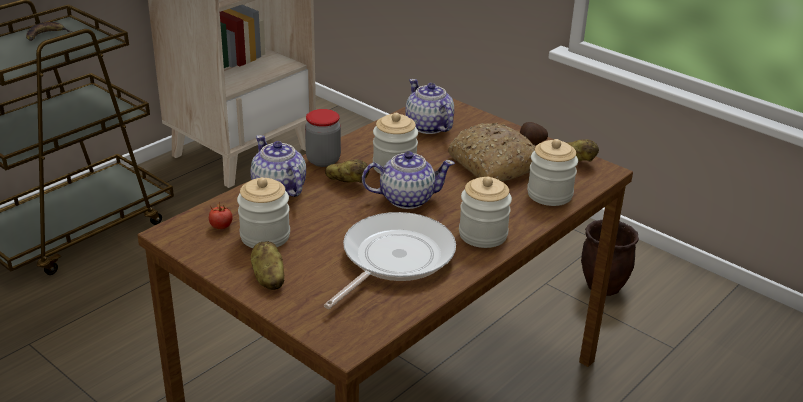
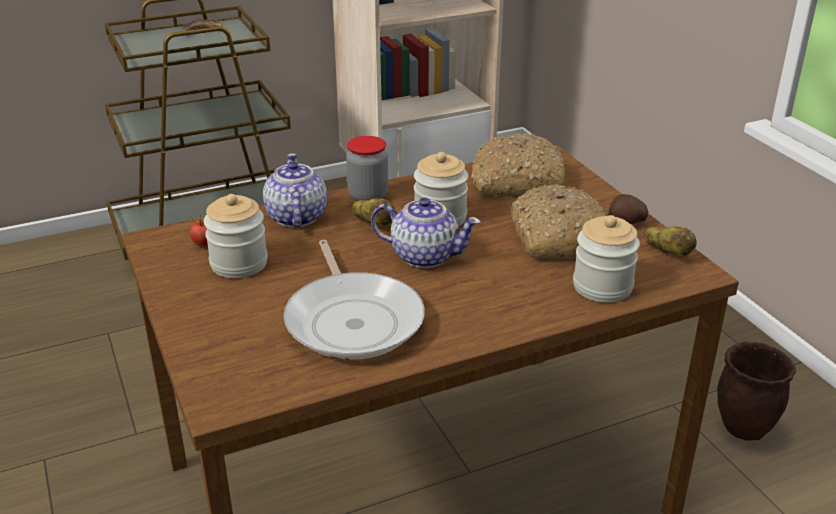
camera: 25 degrees right, 0 degrees up
potato [251,241,284,290] -> none
frying pan [324,212,456,309] -> frying pan turned 105 degrees clockwise [283,240,425,360]
teapot [405,79,454,134] -> bread [471,133,565,195]
jar [459,176,512,248] -> none

